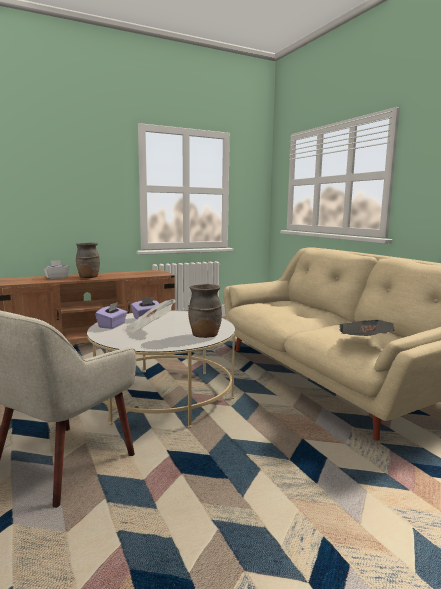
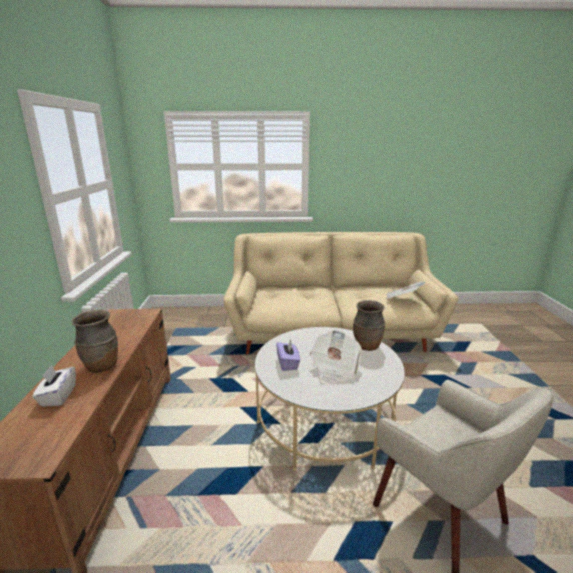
camera: 65 degrees left, 10 degrees up
purple tissue box [95,302,127,329] -> none

